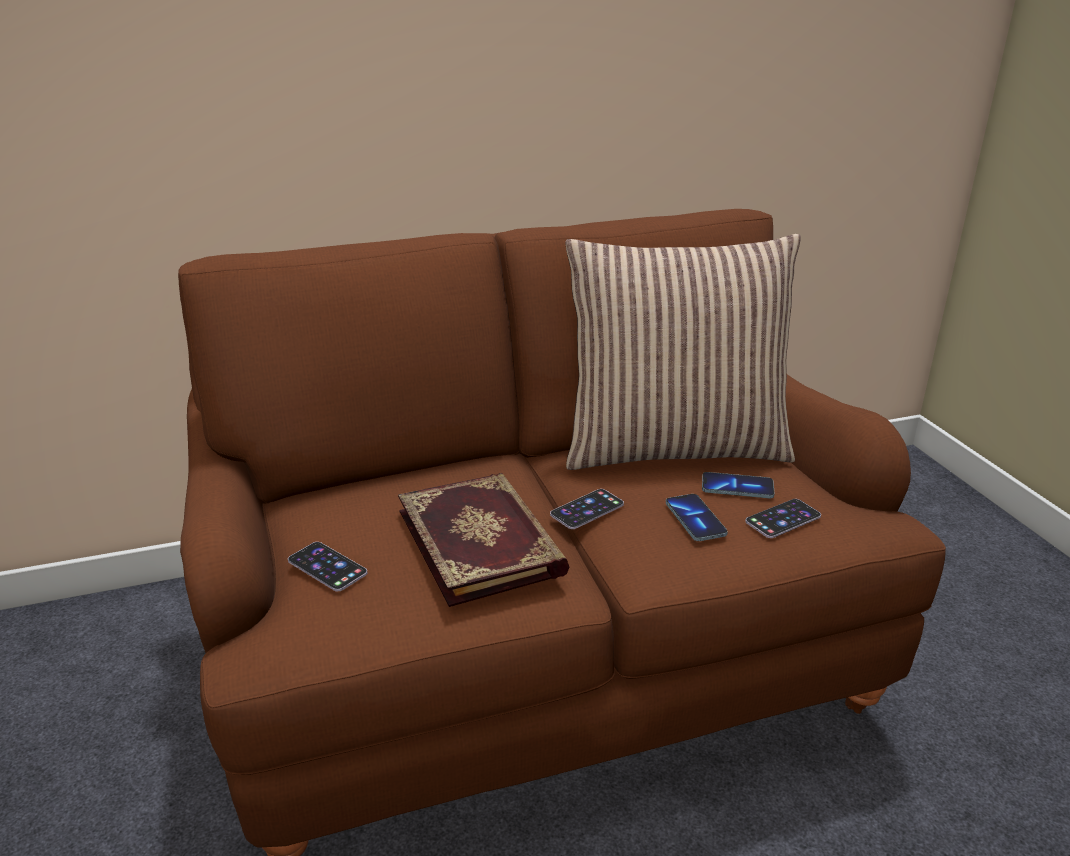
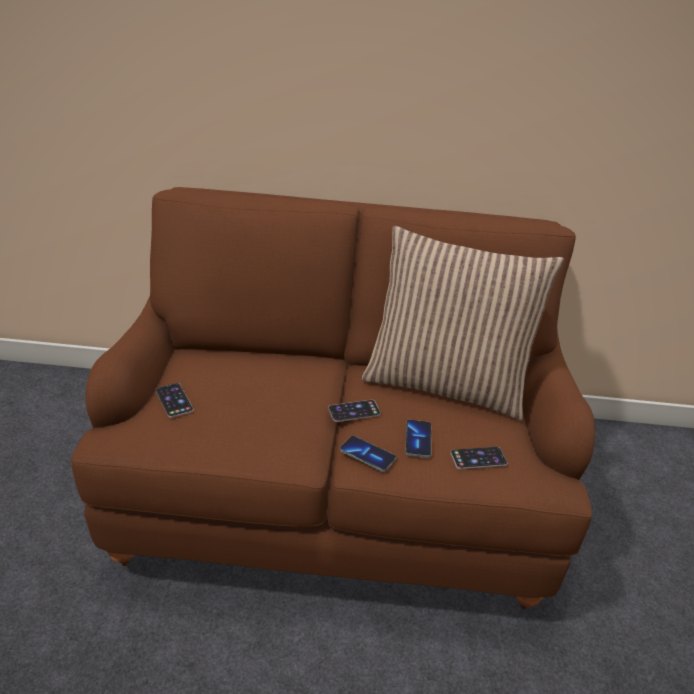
camera: 20 degrees right, 5 degrees up
book [398,473,569,607] -> none
phone [702,472,775,498] -> phone moved to [340,436,396,472]

